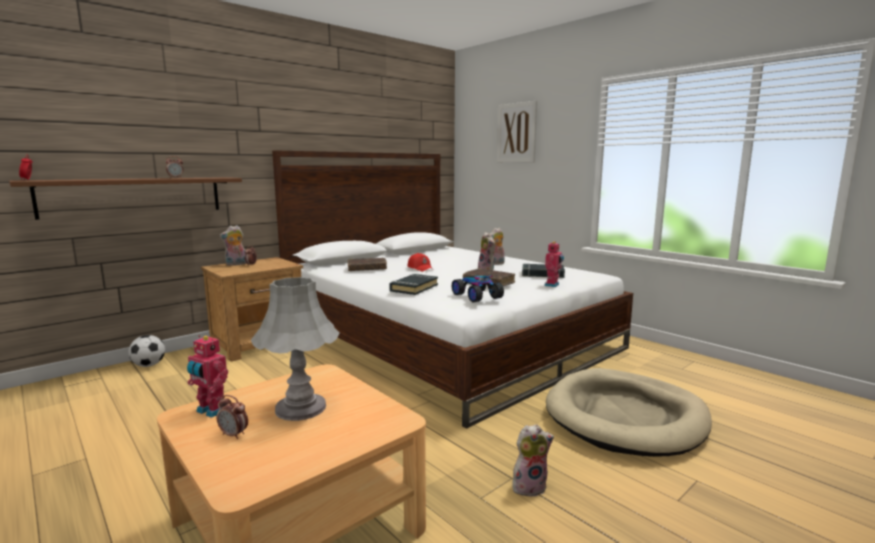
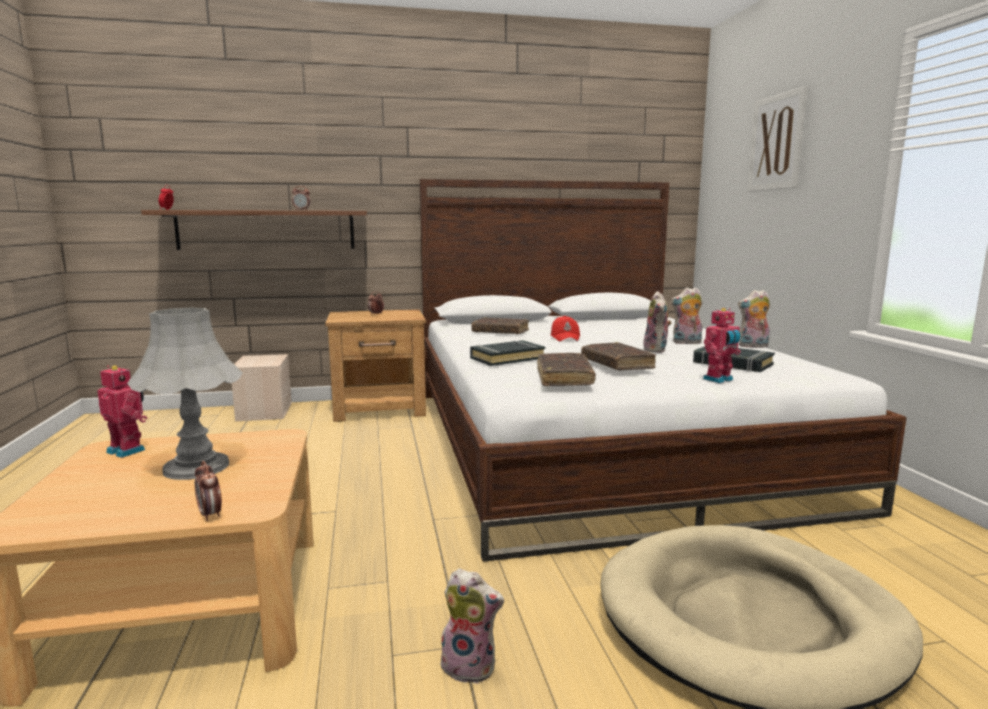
camera: 30 degrees right, 0 degrees up
football [128,335,165,367] -> beige storage box [232,354,292,421]
toy robot [187,335,228,418] -> toy robot turned 150 degrees clockwise [97,365,147,458]
alarm clock [217,395,248,439] -> alarm clock moved to [195,461,222,521]
plush toy [219,225,247,266] -> plush toy moved to [738,290,770,348]
toy car [452,276,504,302] -> brown book [537,353,596,386]

